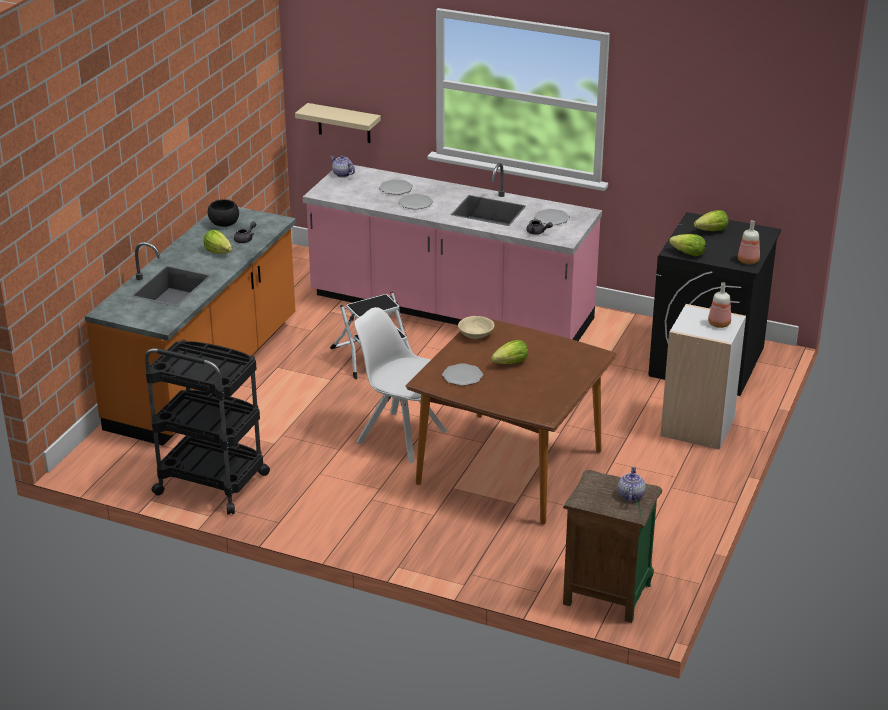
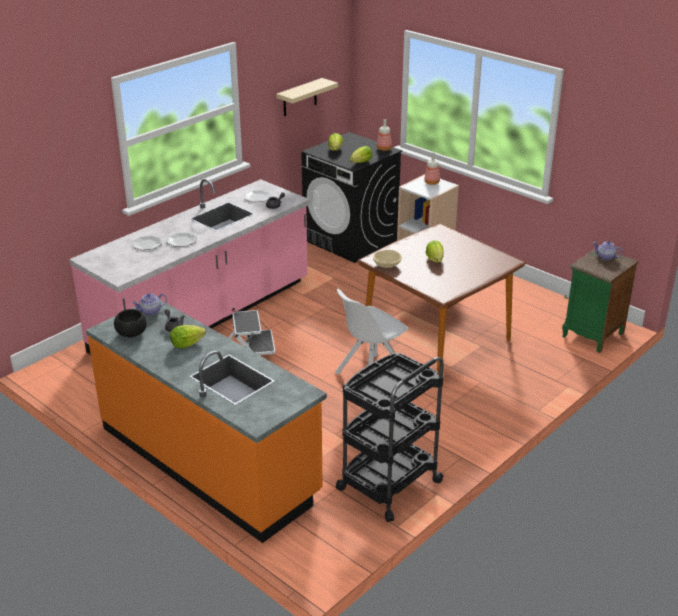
camera: 70 degrees left, 0 degrees up
beige shelf [295,103,381,143] -> beige shelf moved to [276,78,338,116]
teapot [330,156,355,177] -> teapot moved to [132,293,167,315]
plate [442,363,483,386] -> none

